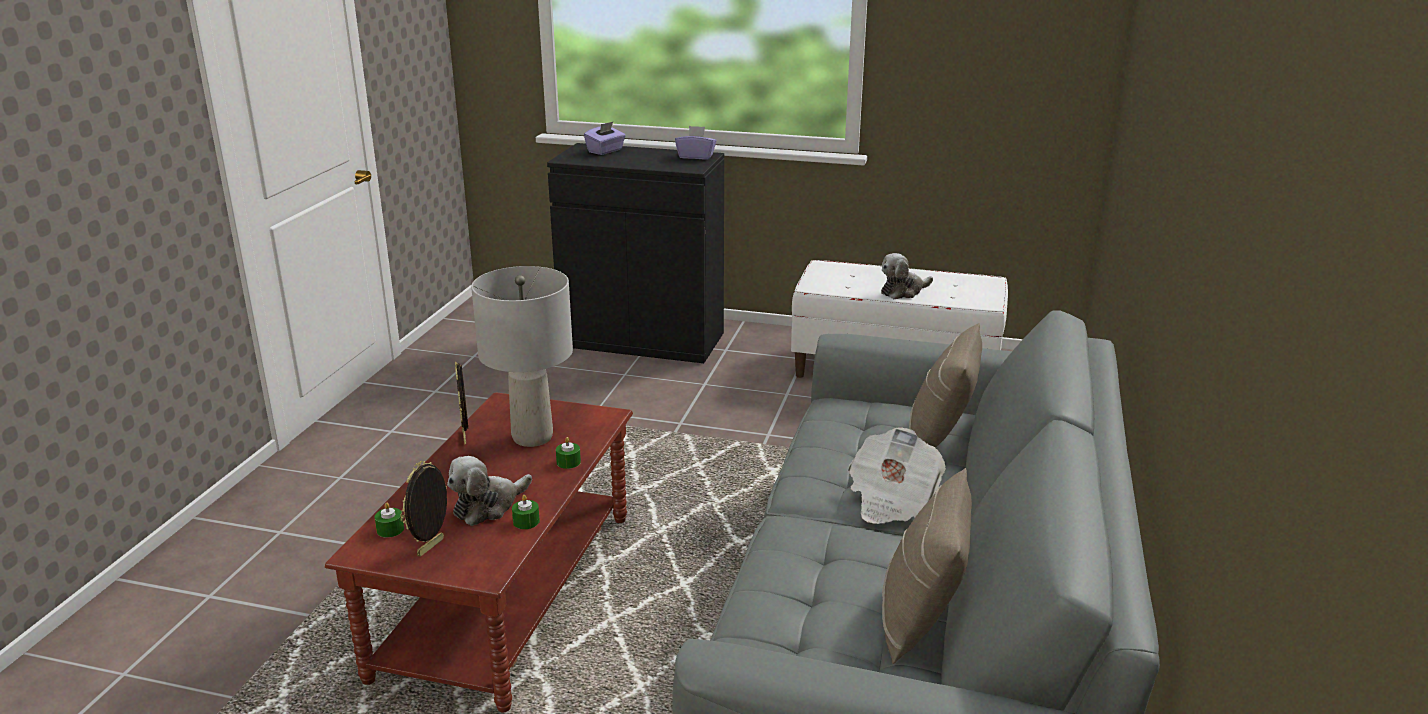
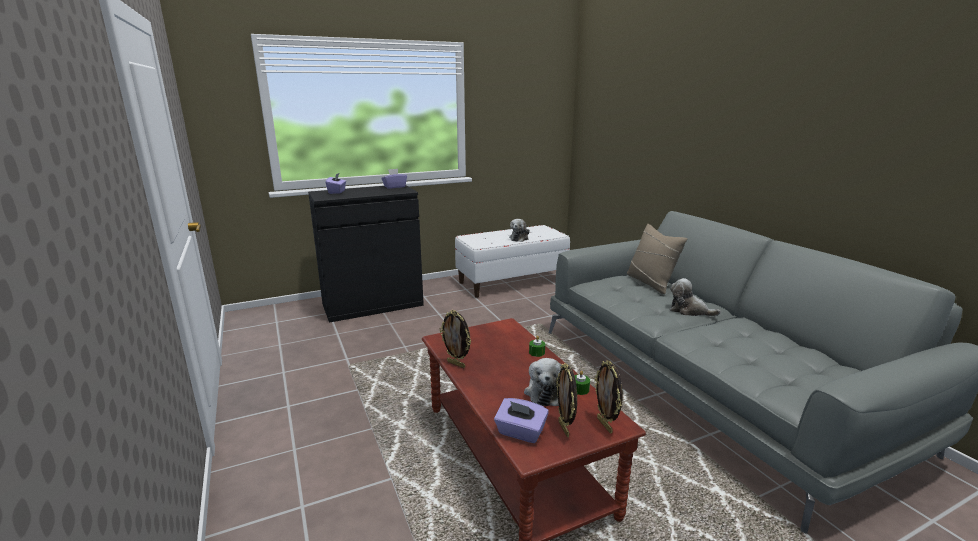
camera: 40 degrees left, 5 degrees down
green candle [374,503,404,538] -> purple tissue box [494,398,549,443]
grey table lamp [471,266,573,447] -> none
newspaper [848,427,946,524] -> plush toy [670,278,721,316]
beige pillow [882,468,972,664] -> none
none -> picture frame [594,360,623,434]

